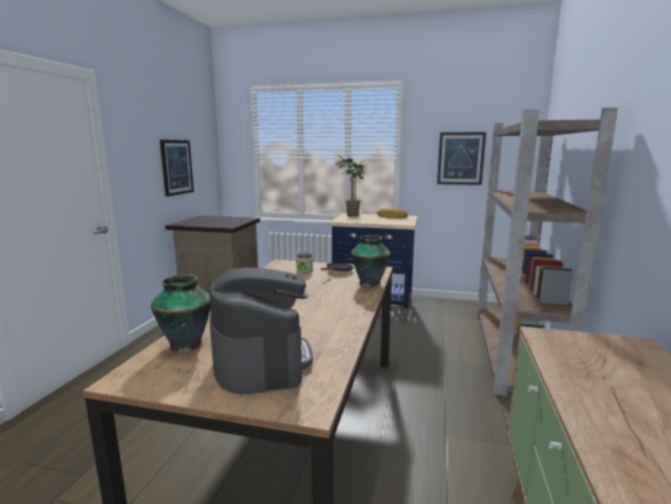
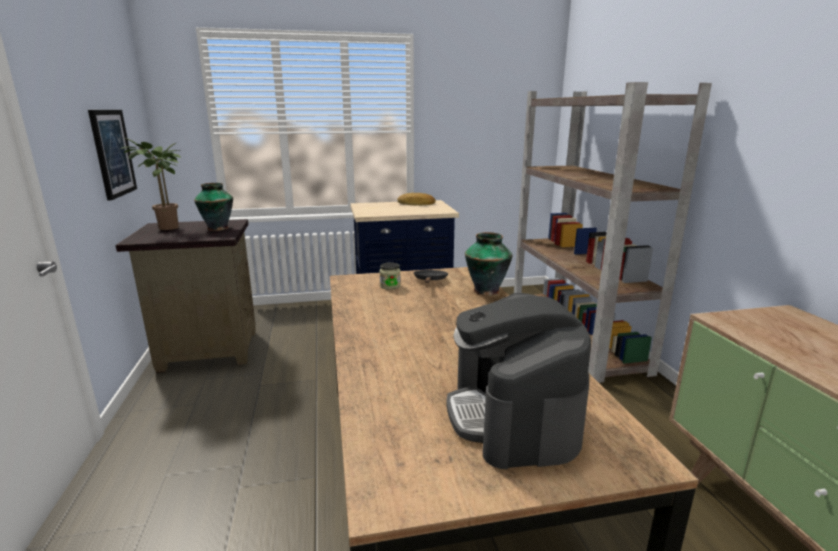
camera: 25 degrees left, 5 degrees up
vase [151,274,210,353] -> vase moved to [194,183,233,231]
coffee machine [209,267,313,394] -> coffee machine turned 150 degrees counterclockwise [446,293,591,469]
potted plant [336,156,367,217] -> potted plant moved to [120,138,181,230]
picture [437,132,486,185] -> none

